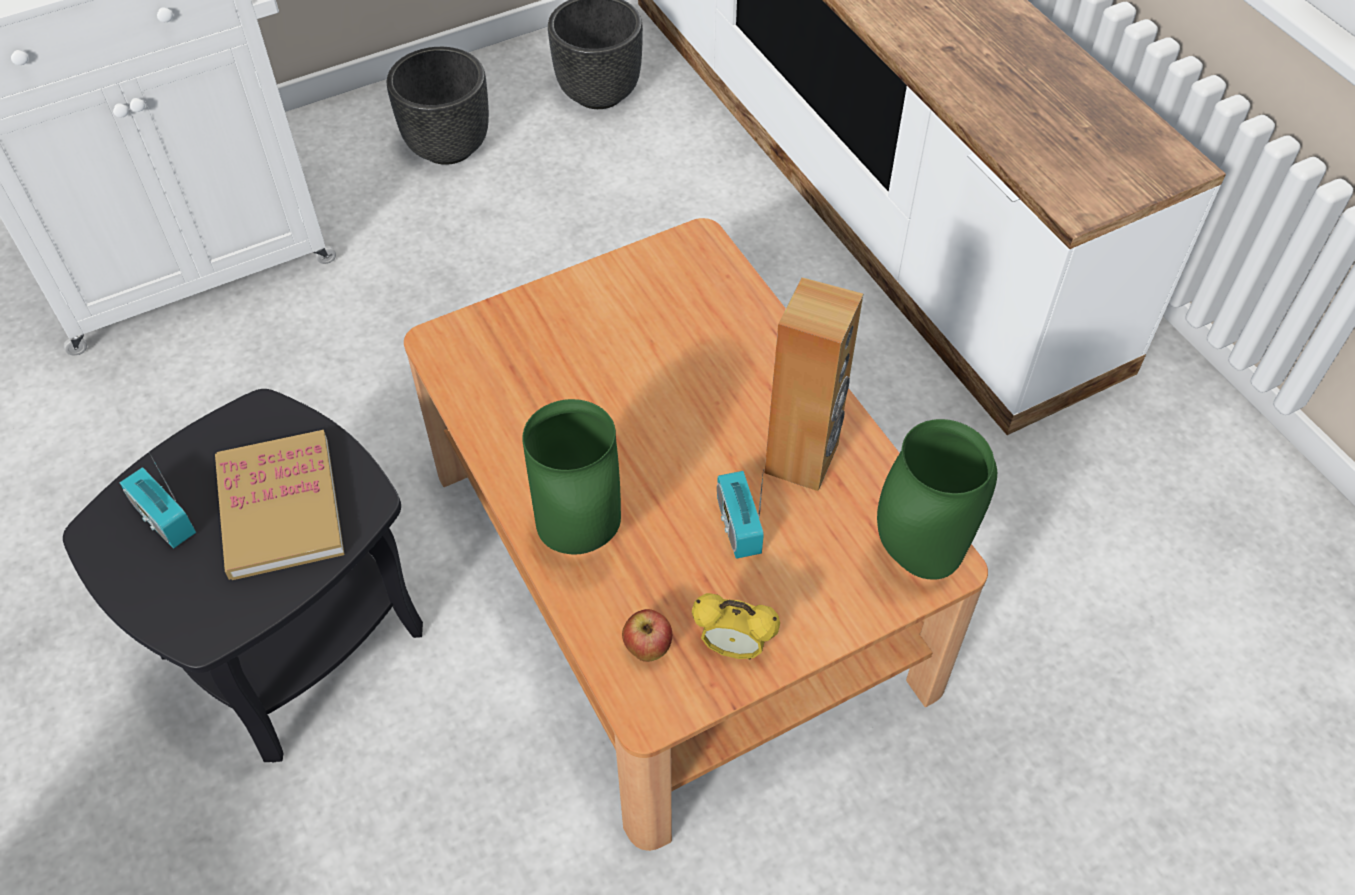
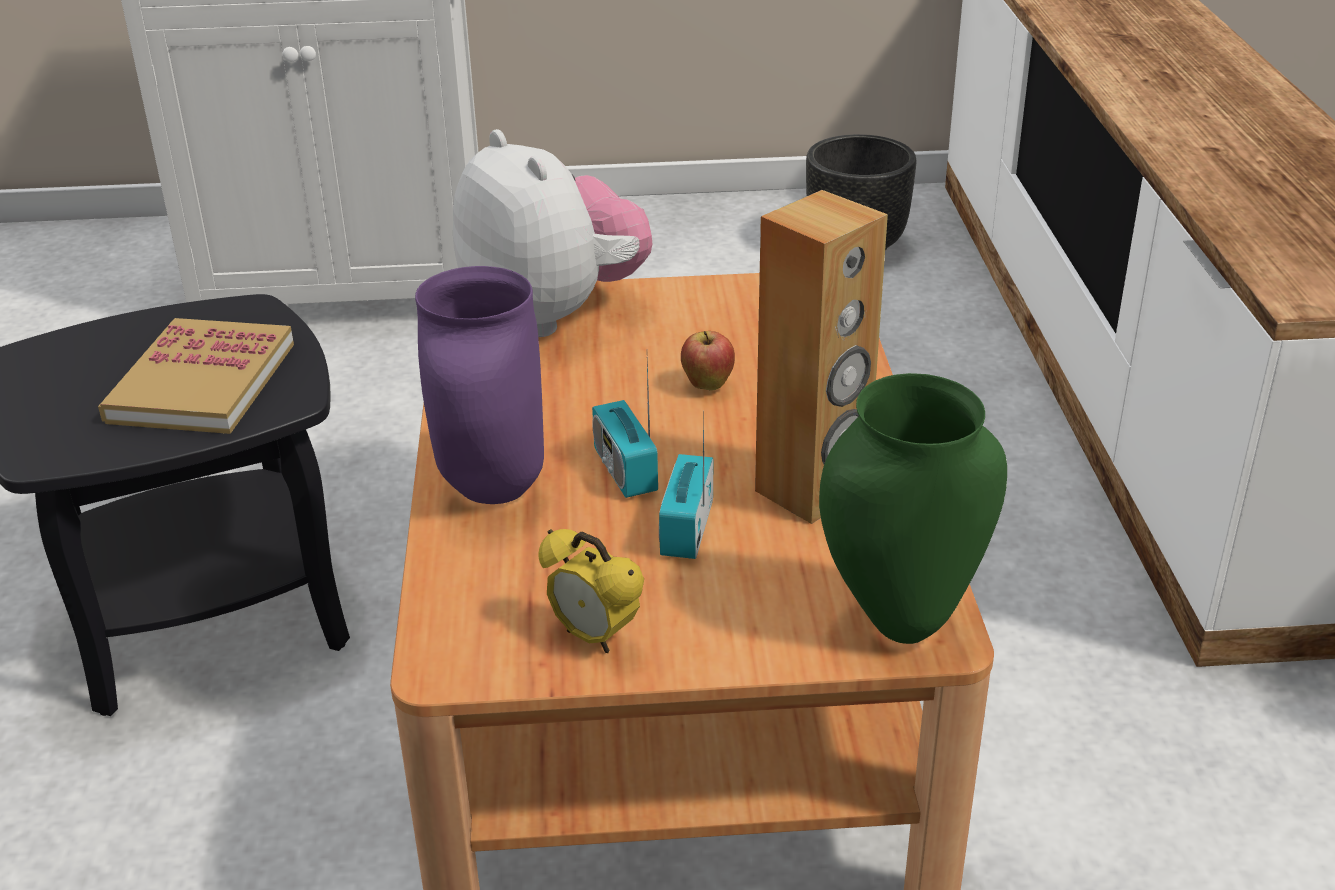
camera: 25 degrees right, 20 degrees down
radio [120,454,196,549] -> radio moved to [592,359,658,498]
black planter [387,47,489,165] -> none
green vase [522,399,621,555] -> purple vase [415,266,544,504]
apple [622,609,672,662] -> apple moved to [681,331,735,391]
none -> plush toy [453,129,652,337]

